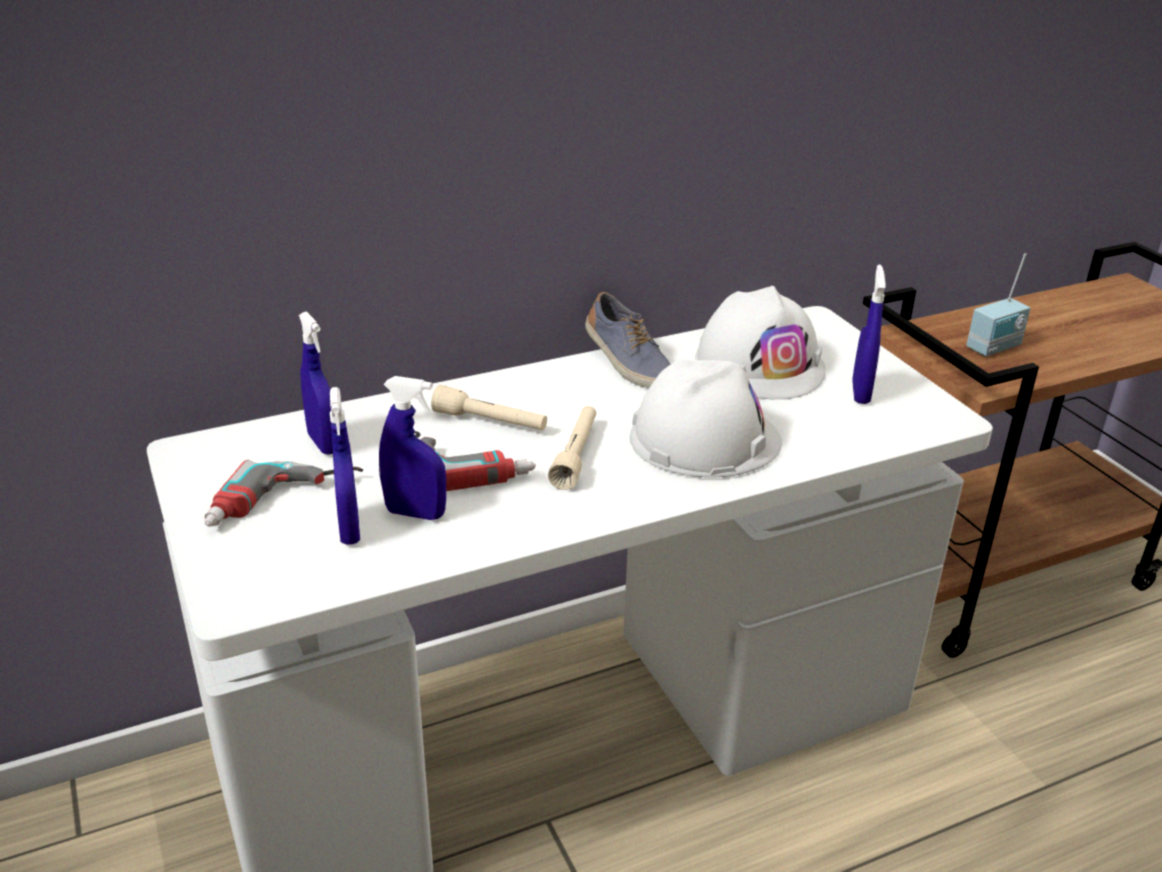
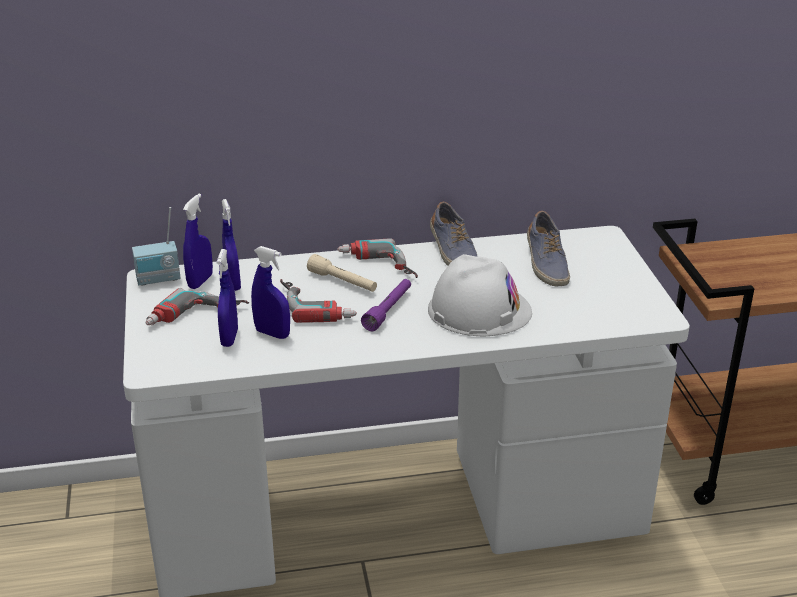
camera: 15 degrees right, 0 degrees up
beige flashlight [548,406,596,490] -> purple flashlight [361,279,411,331]
white hard hat [695,286,826,400] -> shoe [527,211,570,286]
blue spray bottle [852,265,886,404] -> blue spray bottle moved to [183,194,213,289]
radio [966,253,1030,356] -> radio moved to [132,207,181,286]
none -> power drill [337,238,418,278]

